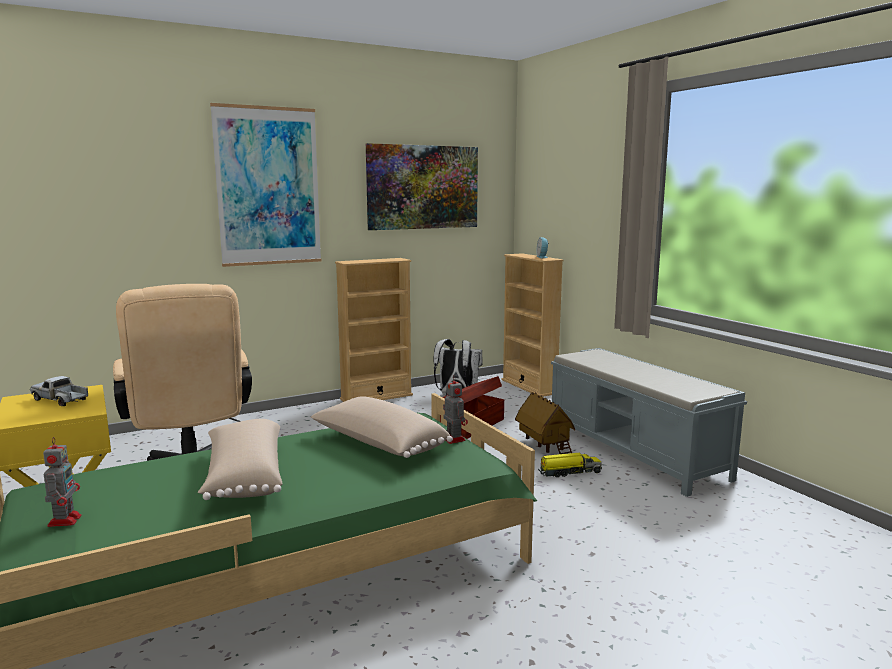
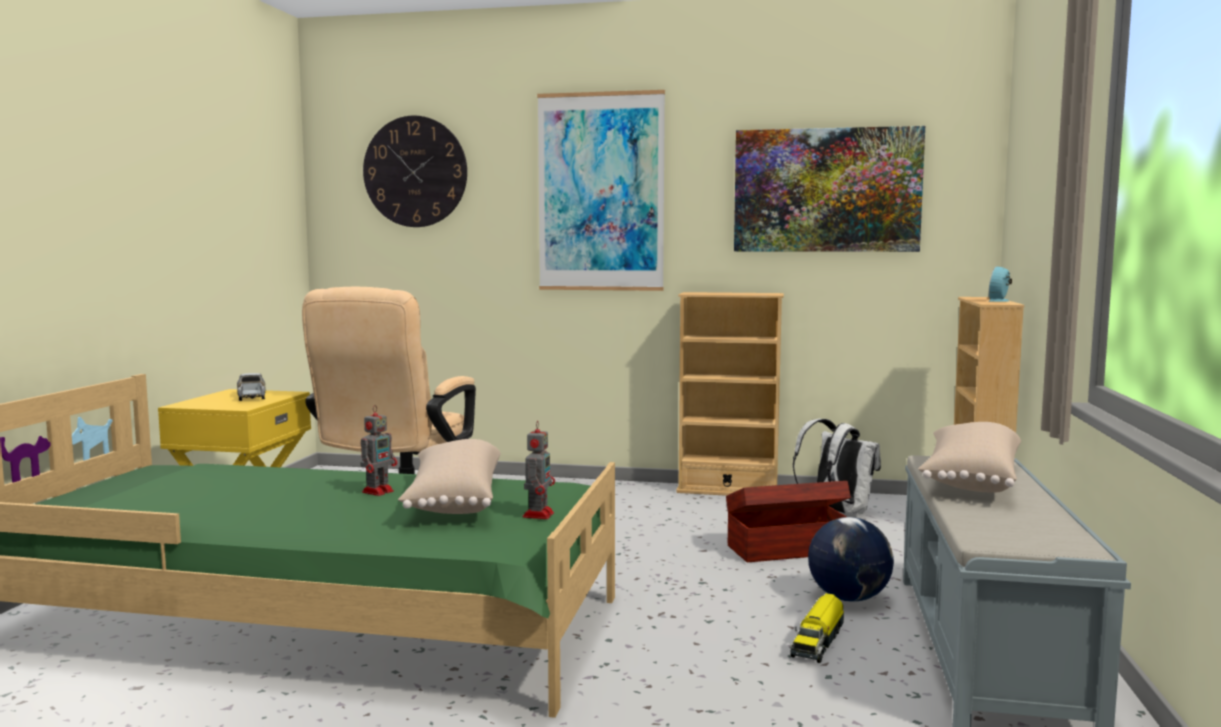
camera: 40 degrees right, 5 degrees down
toy robot [43,437,82,527] -> toy robot moved to [361,405,397,496]
beige pillow [198,419,283,500] -> beige pillow moved to [918,422,1021,492]
toy house [515,392,575,454] -> globe [808,517,894,602]
toy truck [538,453,602,477] -> toy truck turned 90 degrees clockwise [790,593,844,663]
none -> wall clock [363,115,467,227]

